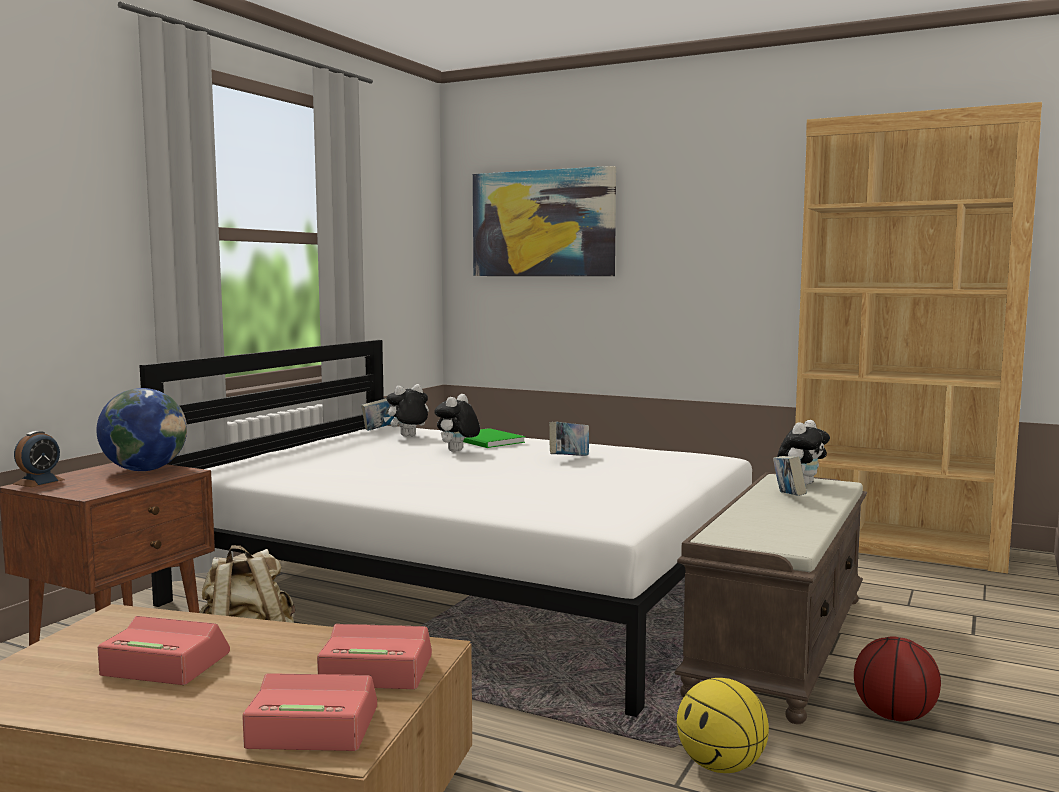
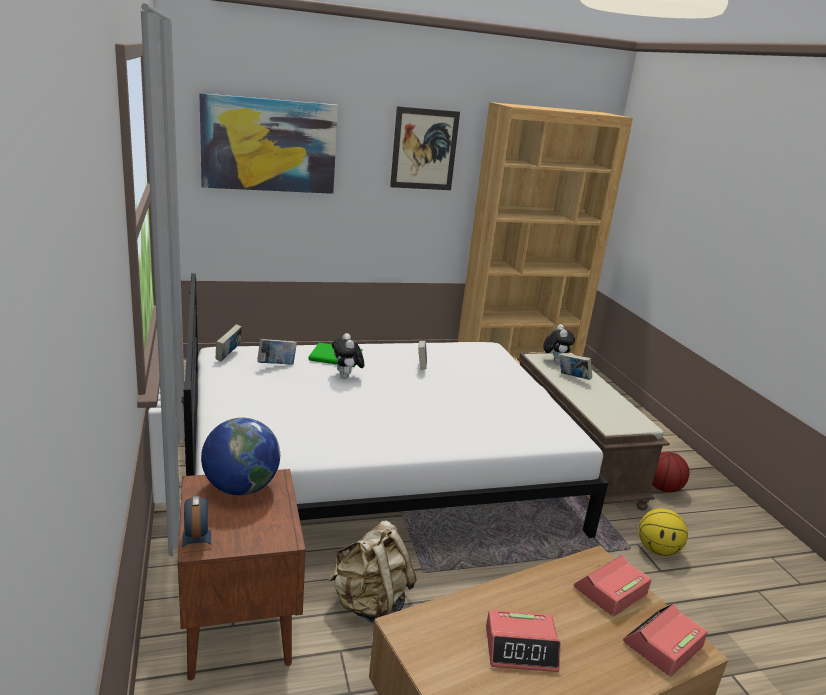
camera: 45 degrees left, 15 degrees up
alarm clock [98,616,230,685] -> alarm clock turned 150 degrees counterclockwise [486,610,561,672]
plush toy [383,384,429,437] -> book [257,339,297,365]
none -> picture [390,106,460,190]

